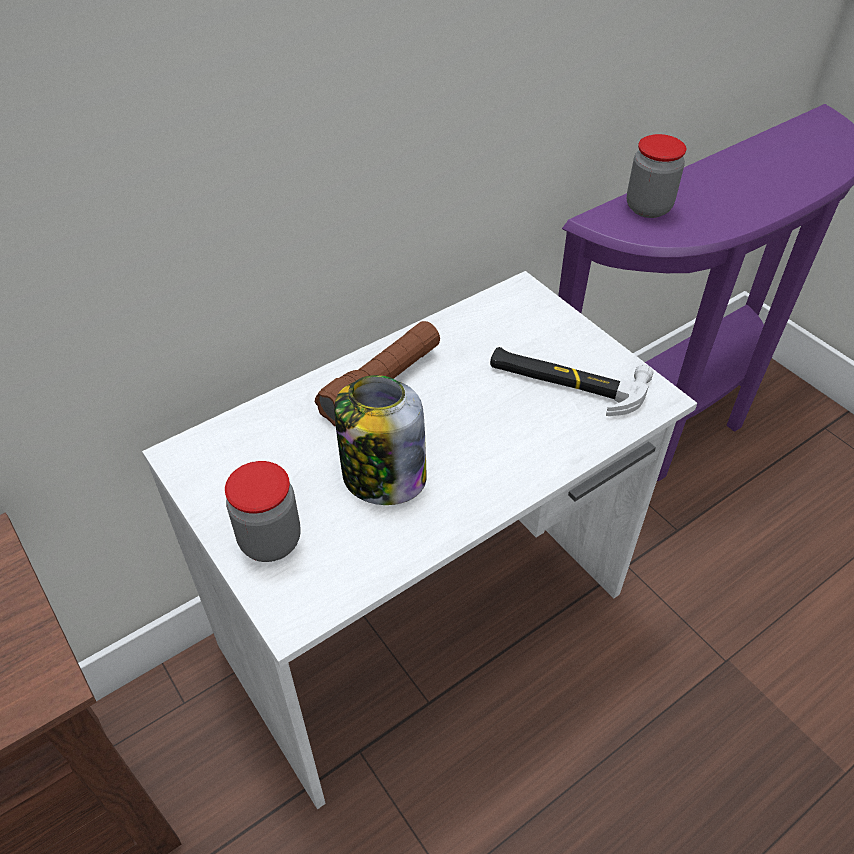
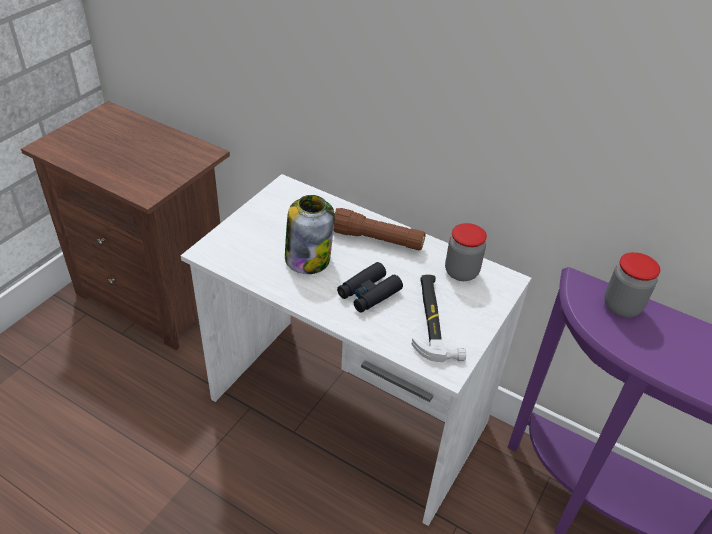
camera: 65 degrees right, 5 degrees down
jar [225,461,301,562] -> jar moved to [445,223,487,281]
none -> black binoculars [337,262,403,313]

